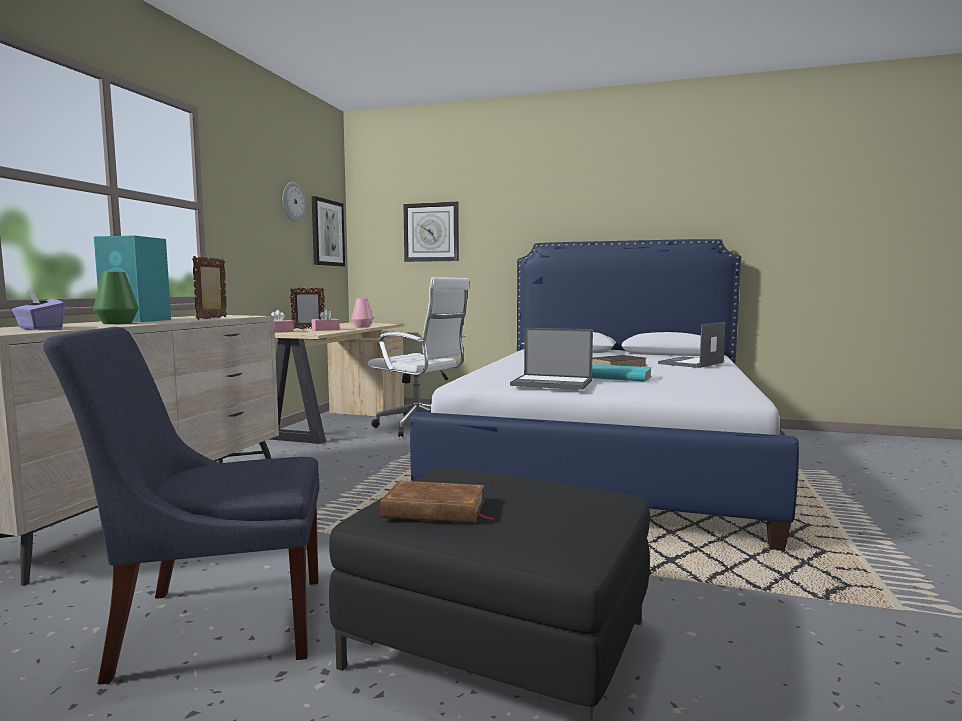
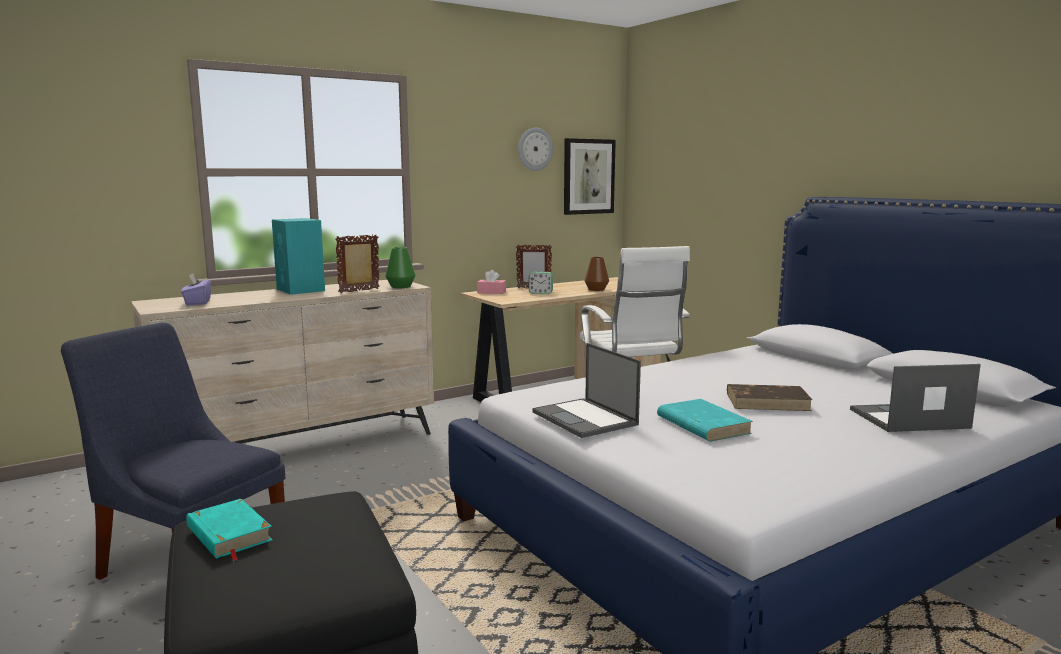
camera: 40 degrees right, 5 degrees up
green vase [93,272,139,324] -> green vase moved to [385,247,416,288]
pink tissue box [312,309,340,331] -> alarm clock [529,271,553,294]
pink vase [351,298,373,327] -> brown vase [584,257,609,291]
brown book [380,481,494,523] -> turquoise book [186,499,273,561]
wall clock [403,202,459,262] -> none

